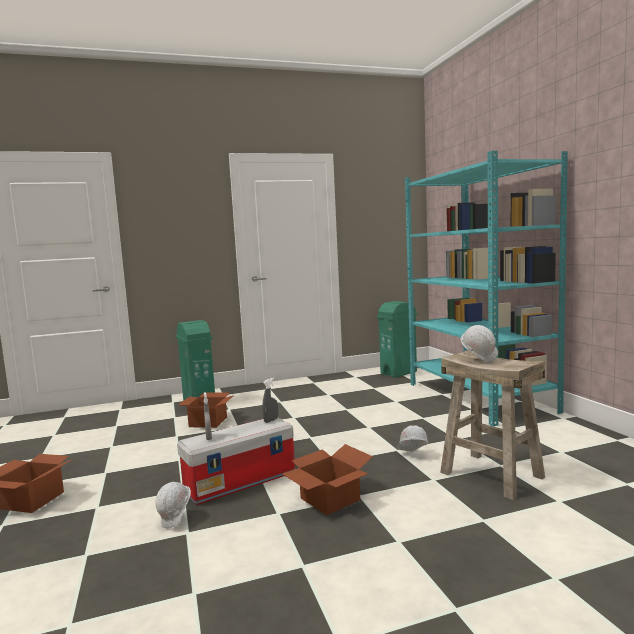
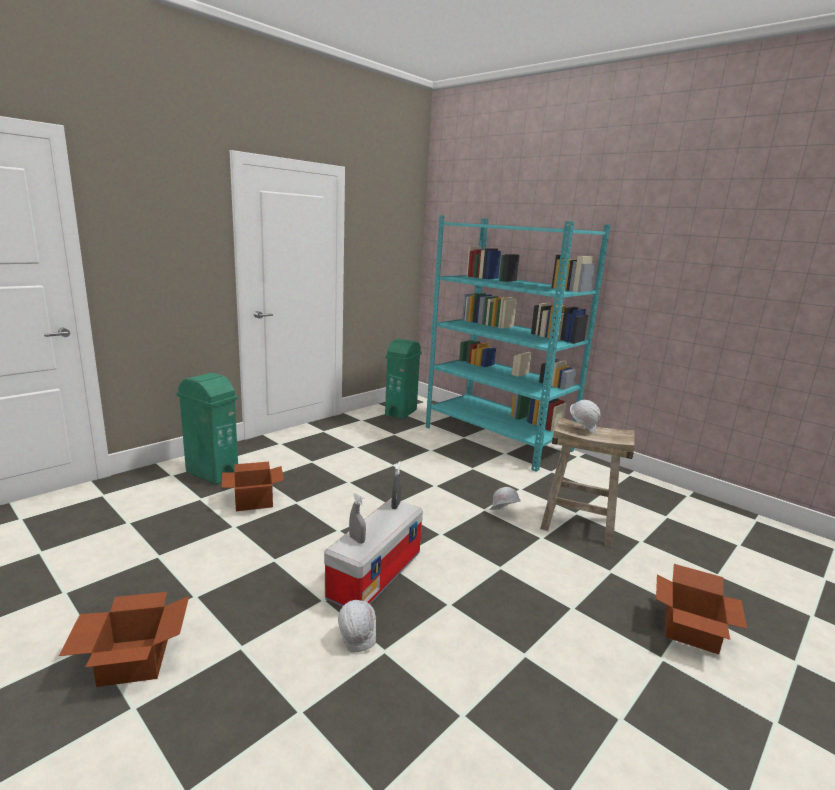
camera: 30 degrees left, 10 degrees up
cardboard box [282,444,373,515] -> cardboard box moved to [656,564,747,654]

